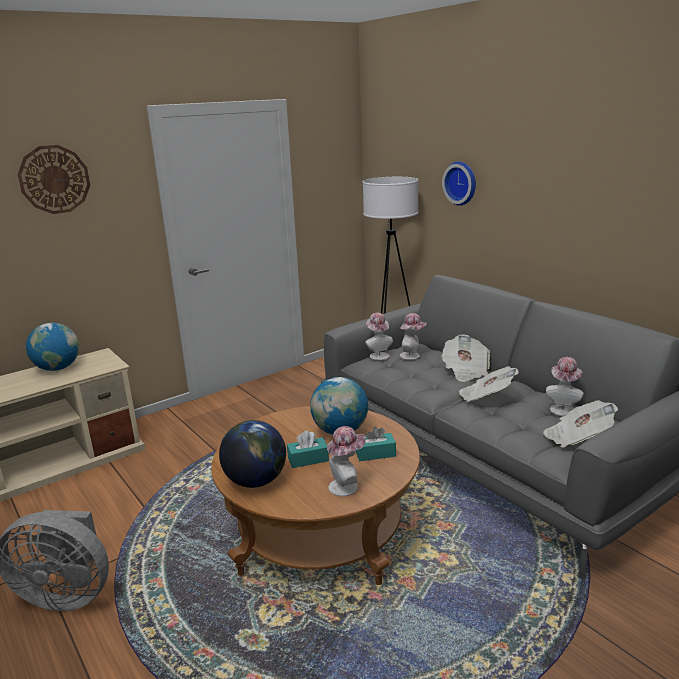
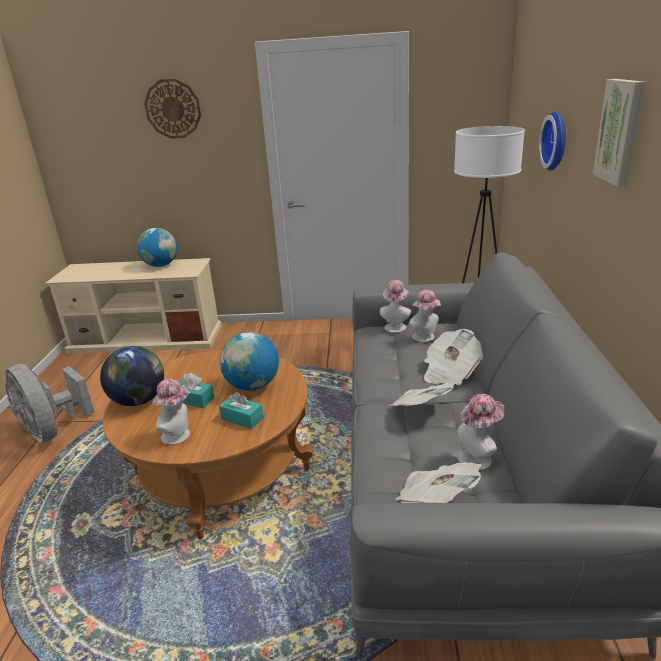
camera: 40 degrees right, 5 degrees up
none -> picture [593,79,646,187]

